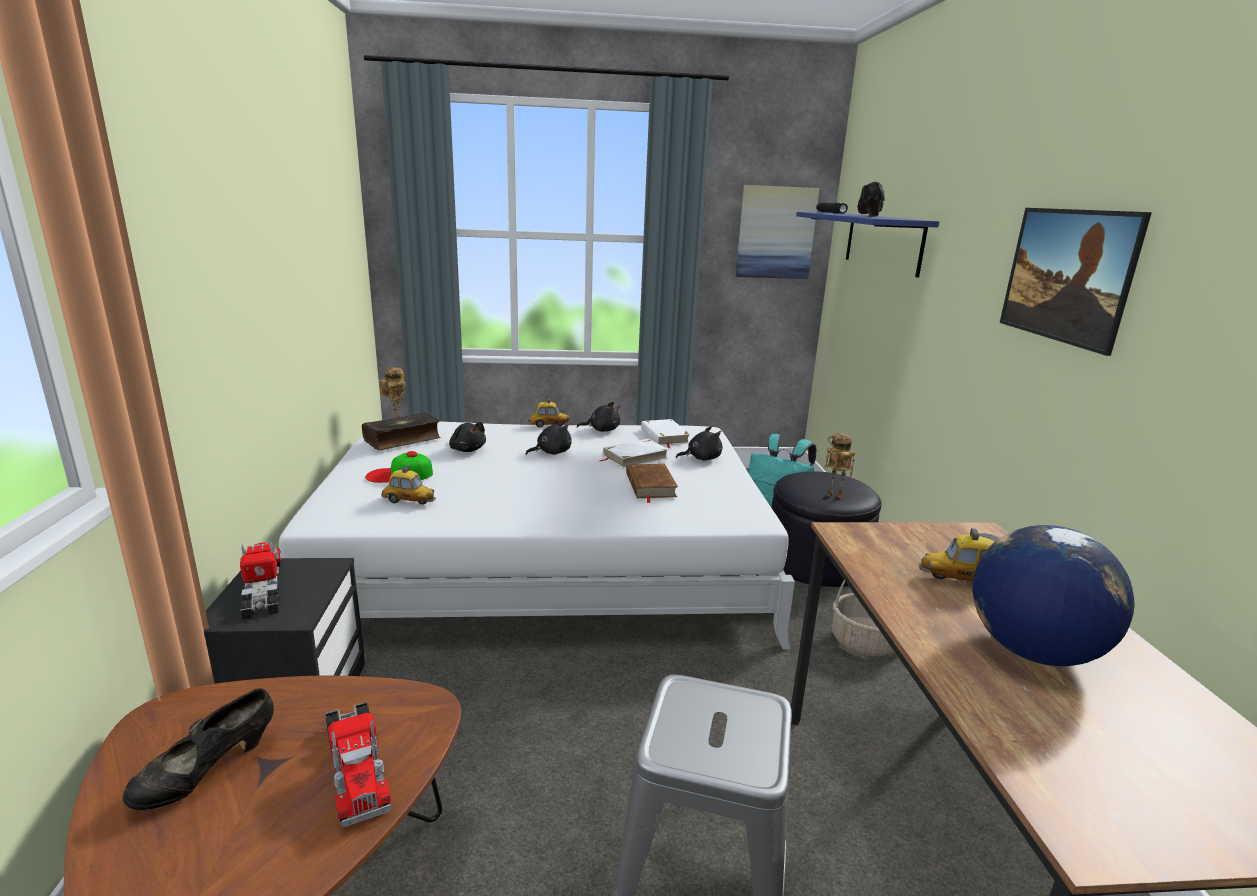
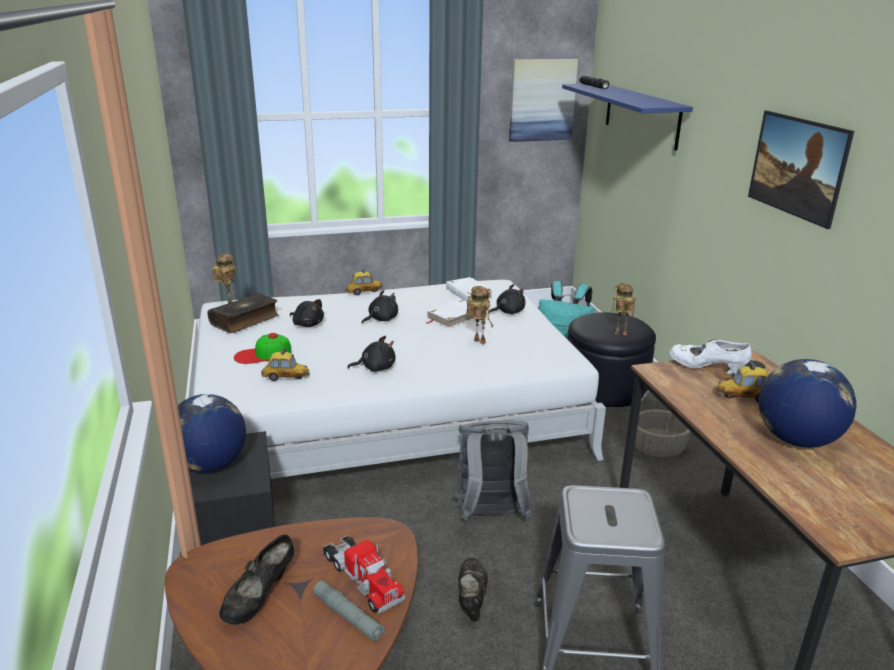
camera: 10 degrees left, 5 degrees up
toy truck [240,541,281,620] -> globe [178,394,246,473]
black plush toy [577,402,620,432] -> black plush toy moved to [347,336,395,372]
brown book [626,464,678,503] -> toy robot [466,286,493,344]
black shoe [857,182,885,217] -> black shoe moved to [458,558,488,622]
none -> grey flashlight [313,580,386,642]
none -> grey backpack [453,420,532,521]
none -> white shoe [669,340,751,375]

